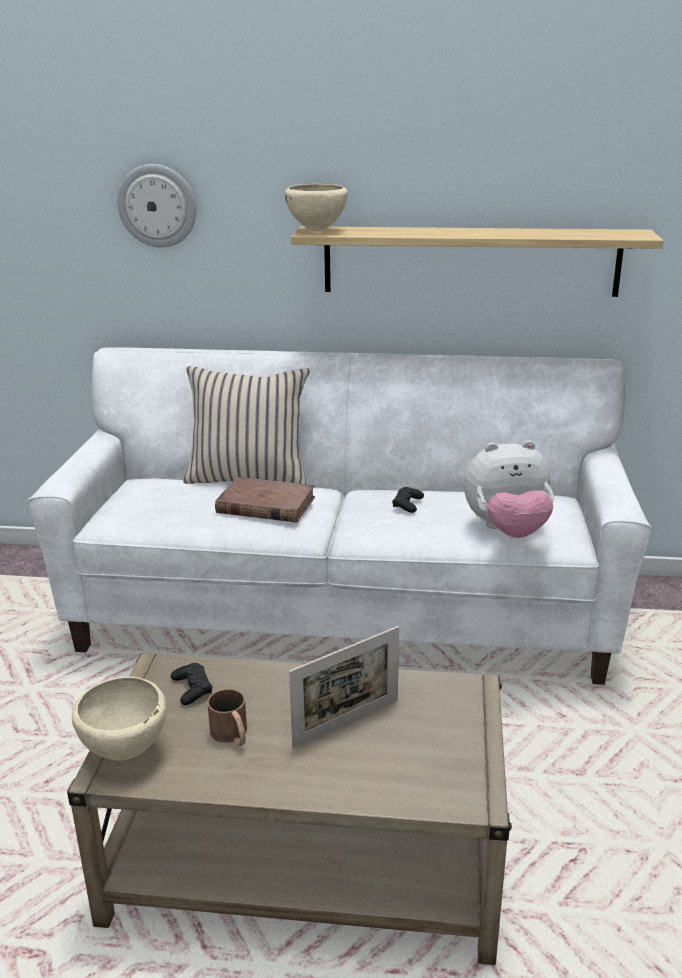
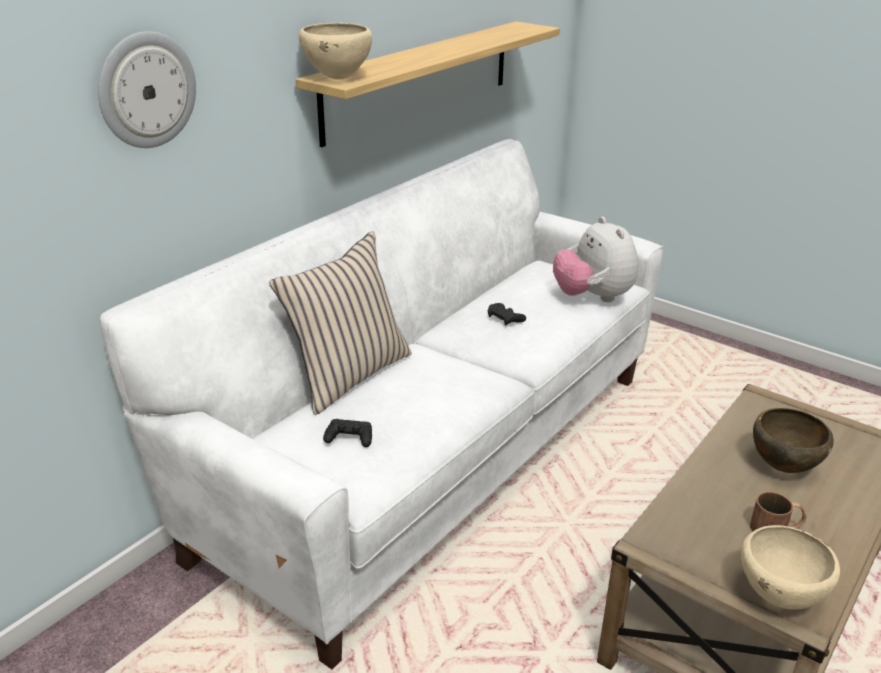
camera: 60 degrees left, 5 degrees up
black game controller [171,663,212,705] -> black game controller moved to [323,419,372,447]
brown book [215,477,315,523] -> none
picture frame [289,626,399,749] -> brown bowl [753,408,834,473]
plush toy [464,440,554,538] -> plush toy turned 135 degrees clockwise [553,217,638,302]

